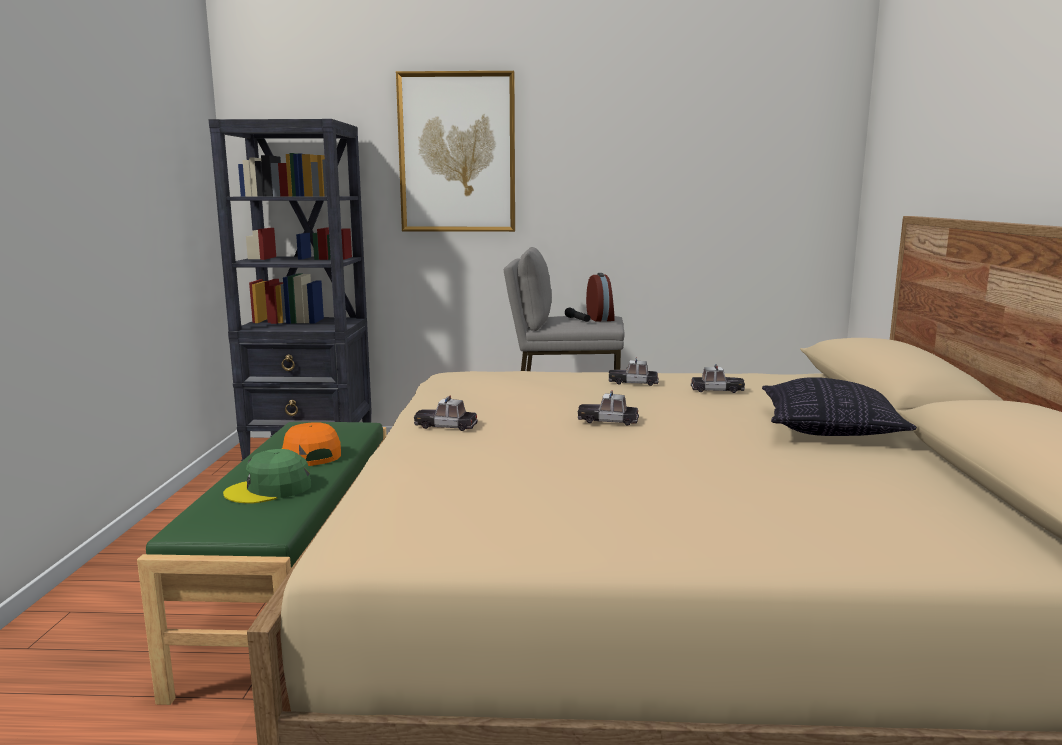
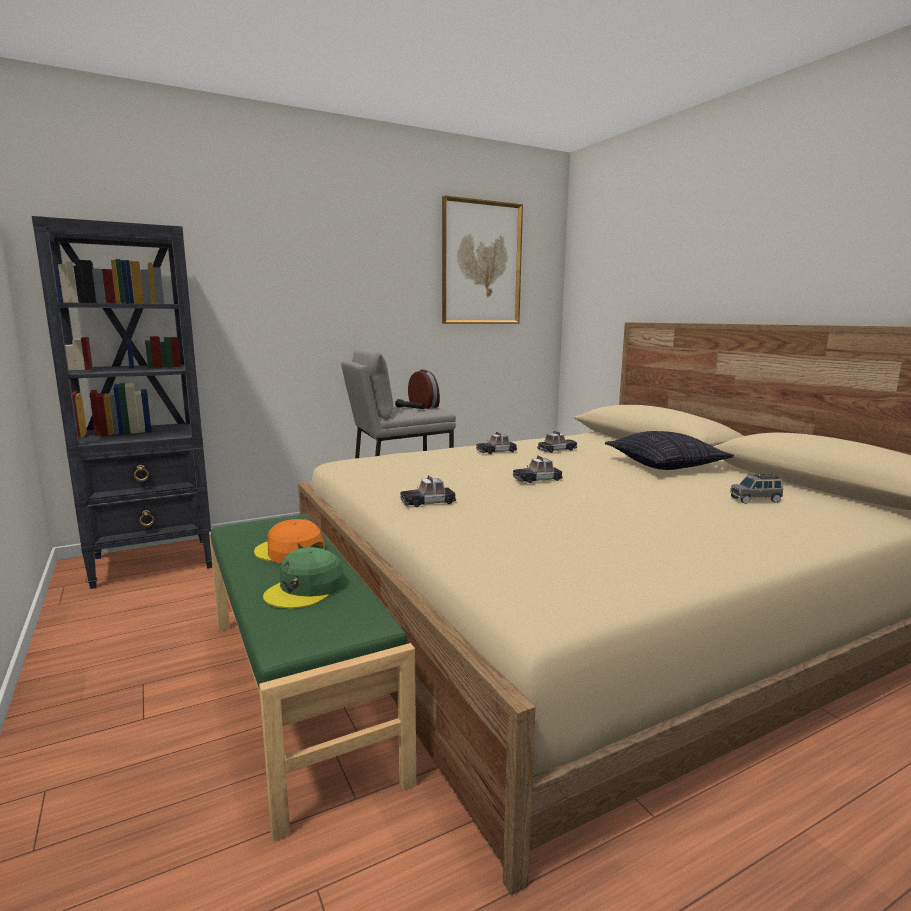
camera: 30 degrees left, 0 degrees up
picture [396,71,515,232] -> picture moved to [442,196,523,324]
none -> grey toy car [730,474,783,504]

